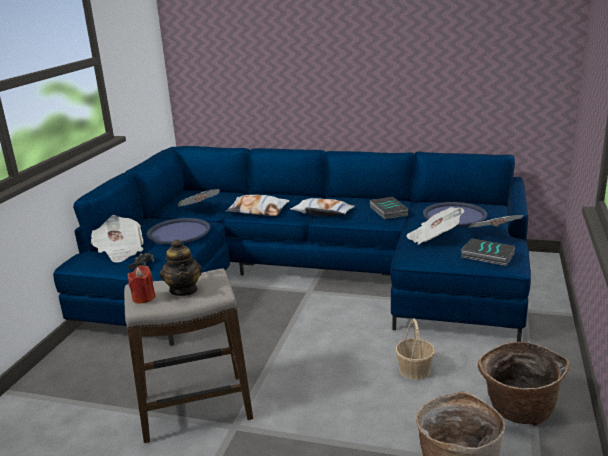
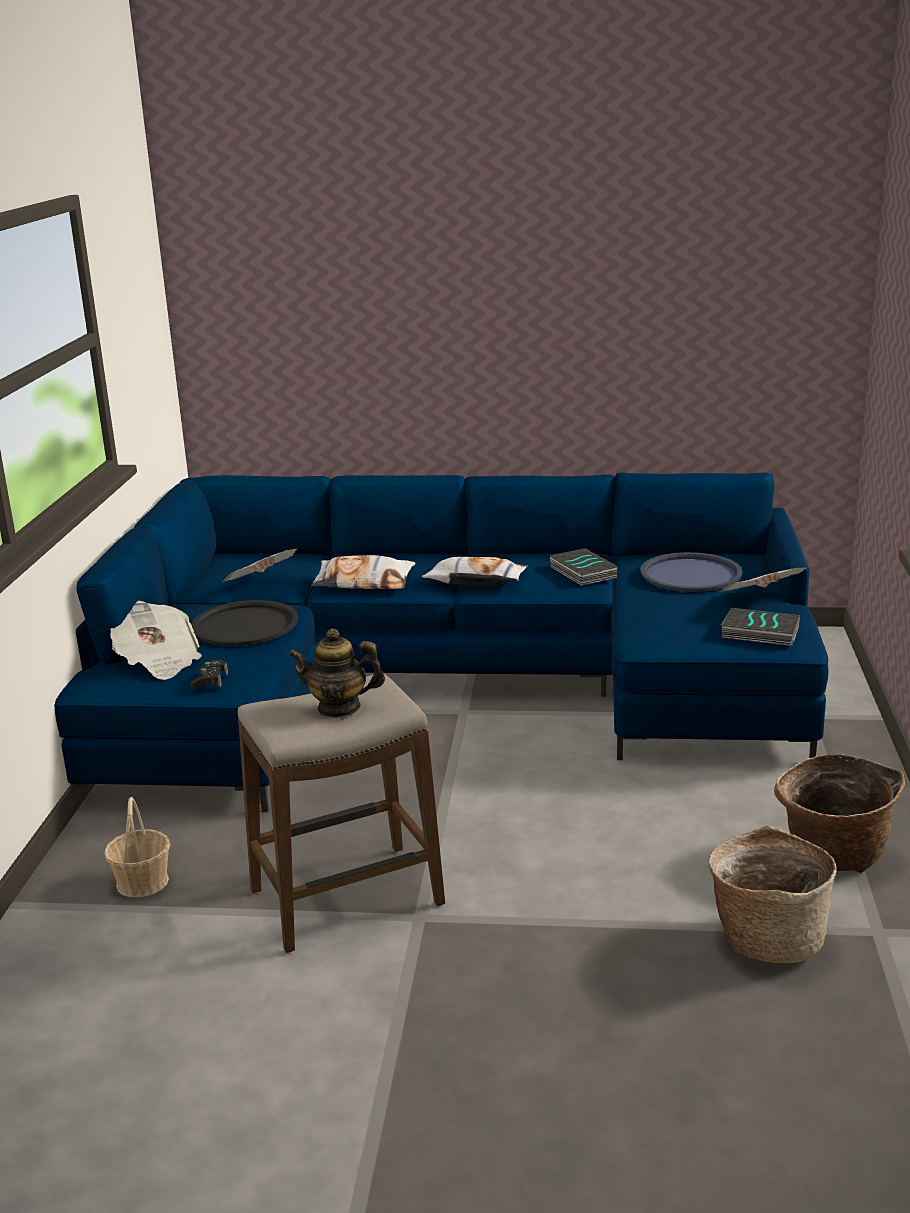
camera: 10 degrees left, 0 degrees up
red candle [127,265,156,304] -> none
blue tray [147,218,210,245] -> black tray [191,600,298,646]
teapot [160,239,202,296] -> teapot turned 120 degrees clockwise [288,629,385,718]
basket [395,318,435,380] -> basket moved to [104,797,170,898]
newspaper [406,207,464,245] -> none

